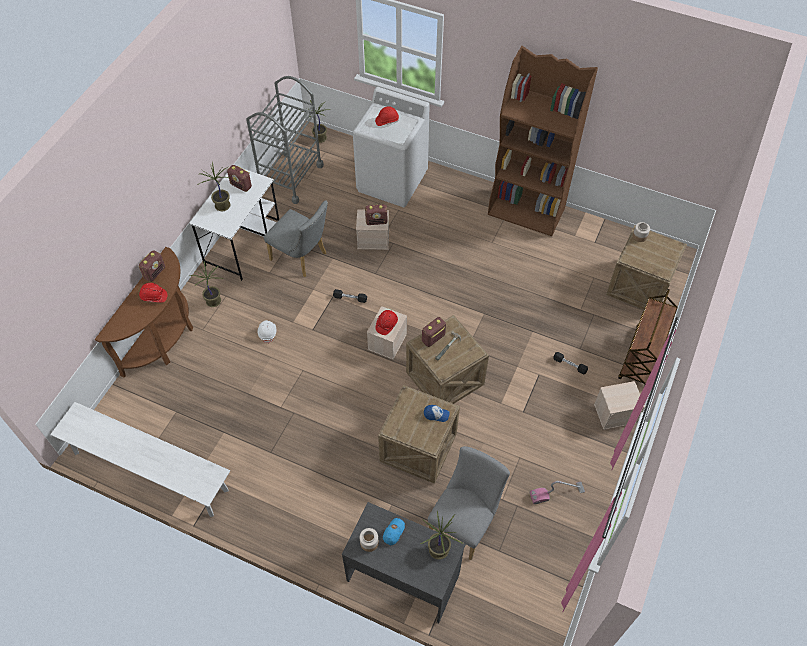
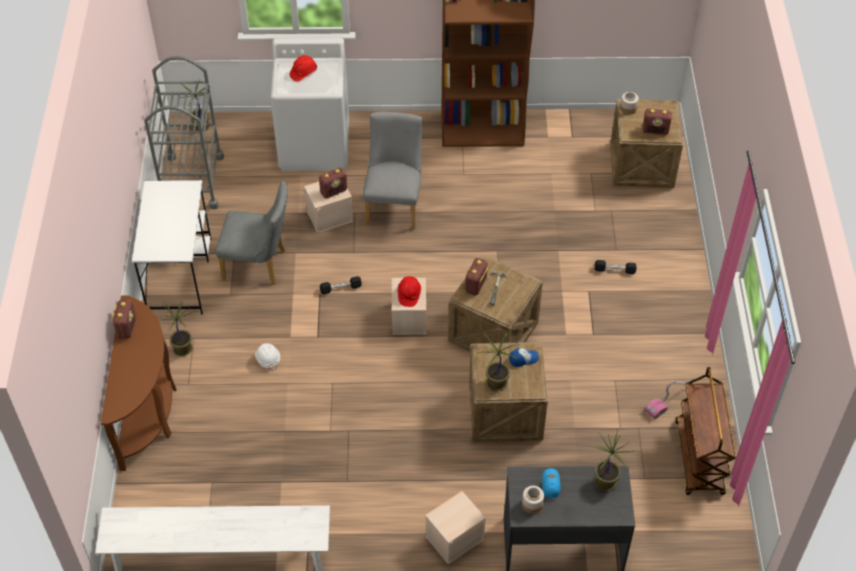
camera: 25 degrees left, 5 degrees down
red hard hat [139,283,167,303] -> none
potted plant [198,161,231,211] -> potted plant moved to [476,331,520,391]
radio [227,165,252,192] -> radio moved to [643,109,672,135]
grey chair [428,446,510,560] -> grey chair moved to [363,112,423,230]
beige storage box [594,381,645,430] -> beige storage box moved to [425,491,486,564]
brown cart [618,289,678,386] -> brown cart moved to [675,367,736,495]

